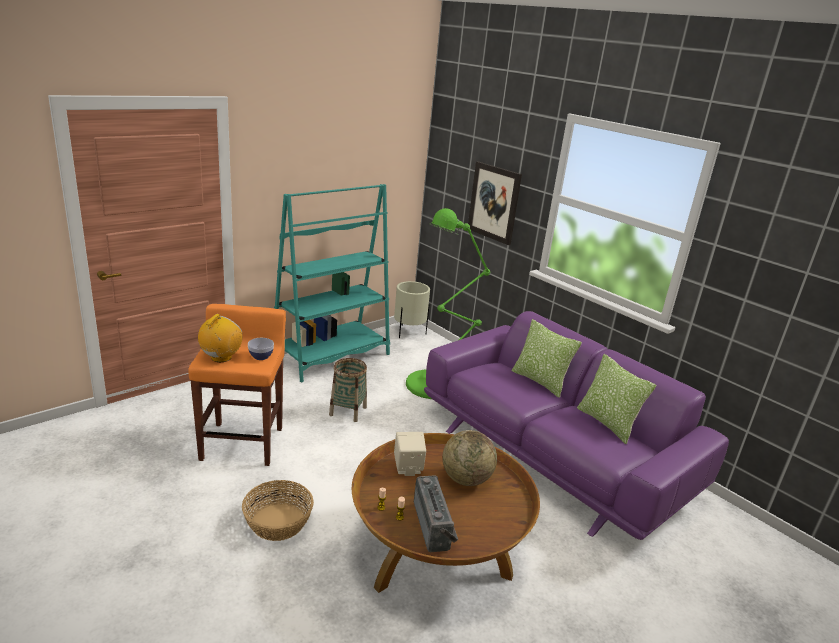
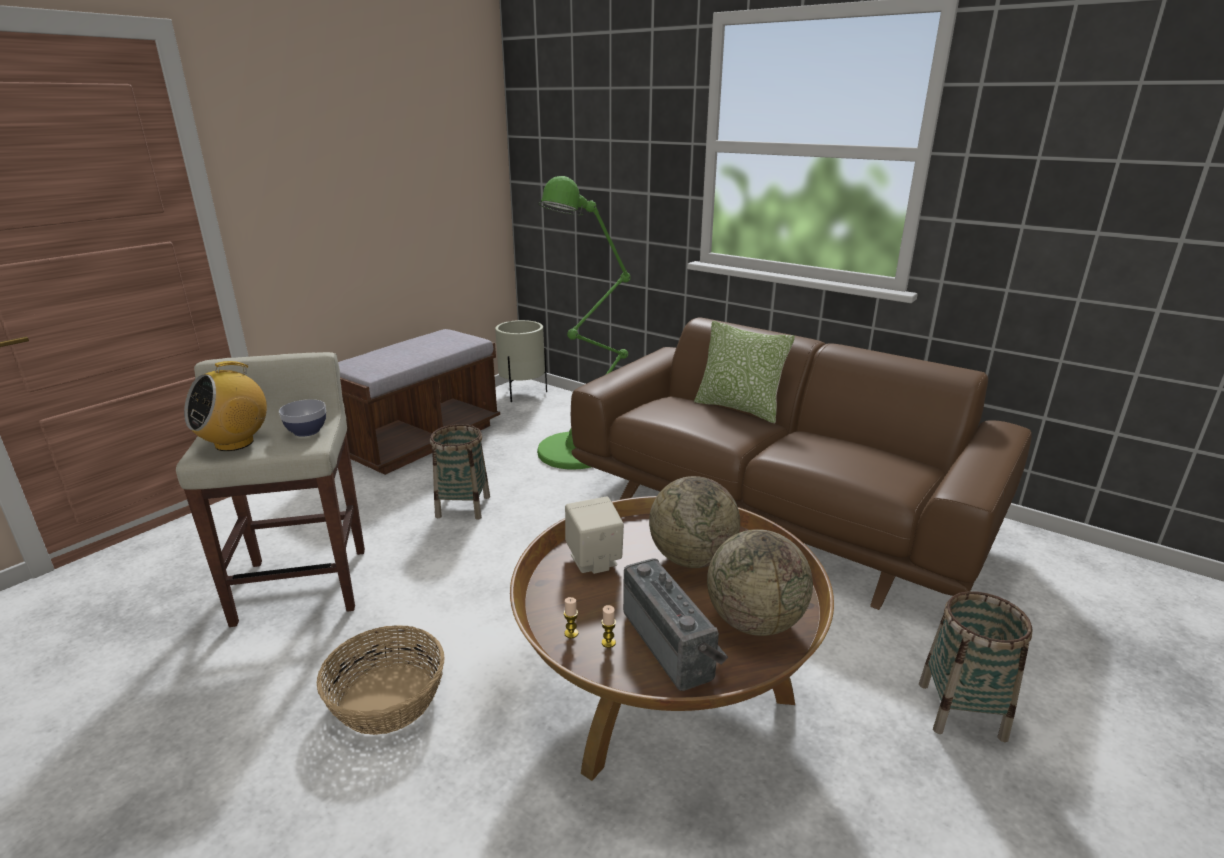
camera: 10 degrees left, 0 degrees up
orange stool [188,304,286,466] -> beige stool [176,352,365,627]
radio [198,314,243,362] -> radio turned 150 degrees counterclockwise [184,361,267,451]
turquoise bookcase [274,184,390,383] -> brown bench [338,329,500,475]
purple sofa [424,311,729,540] -> brown sofa [571,317,1032,610]
picture [468,162,522,245] -> none
pillow [577,354,656,444] -> none
none -> globe [707,529,813,636]
none -> basket [919,591,1033,742]

